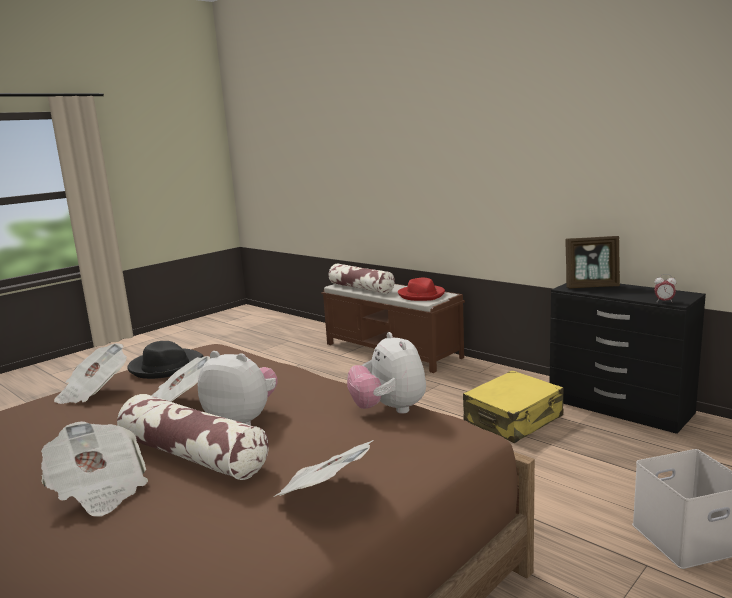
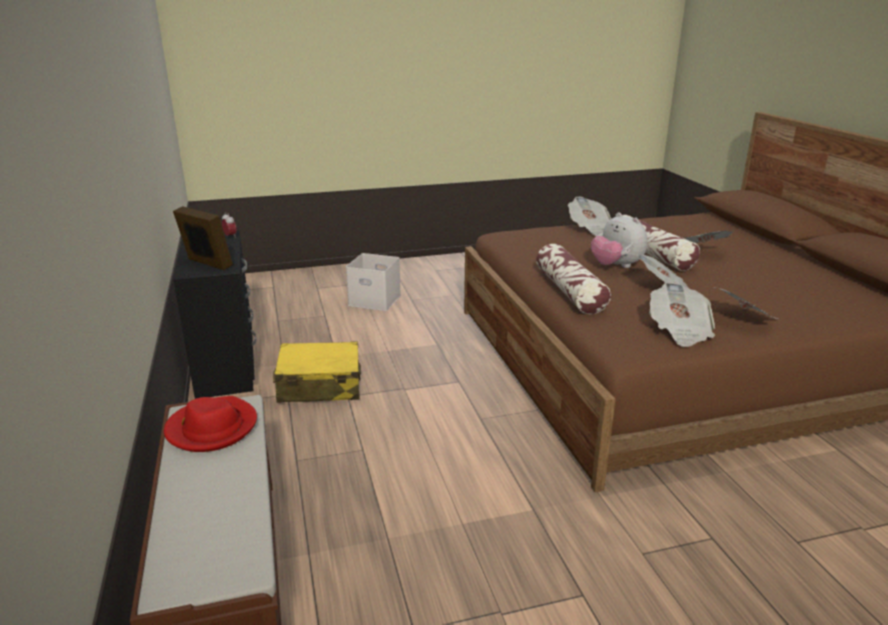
camera: 150 degrees left, 10 degrees up
black hat [127,341,203,379] -> newspaper [649,282,715,347]
pillow [329,264,395,294] -> pillow moved to [536,244,611,314]
plush toy [347,332,426,414] -> none

